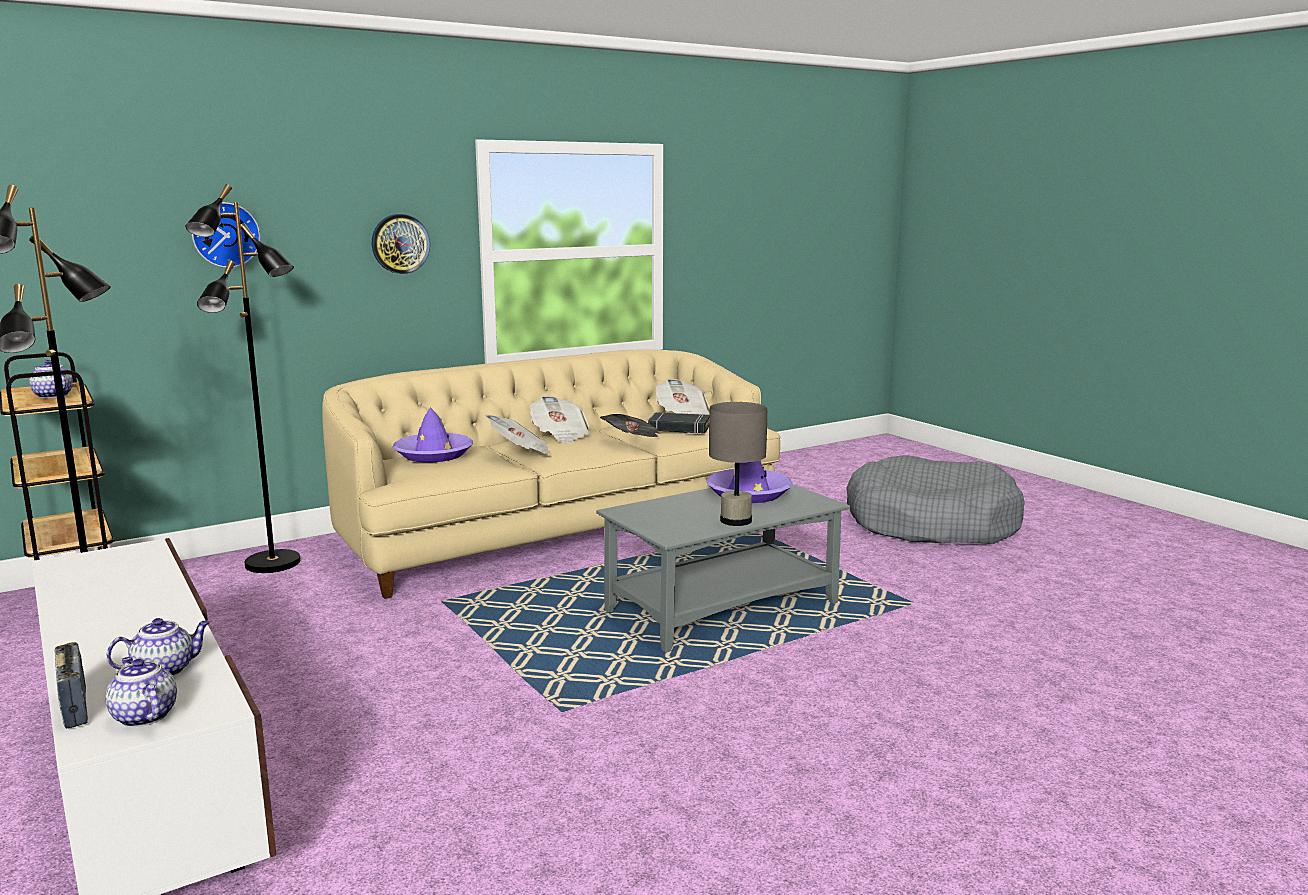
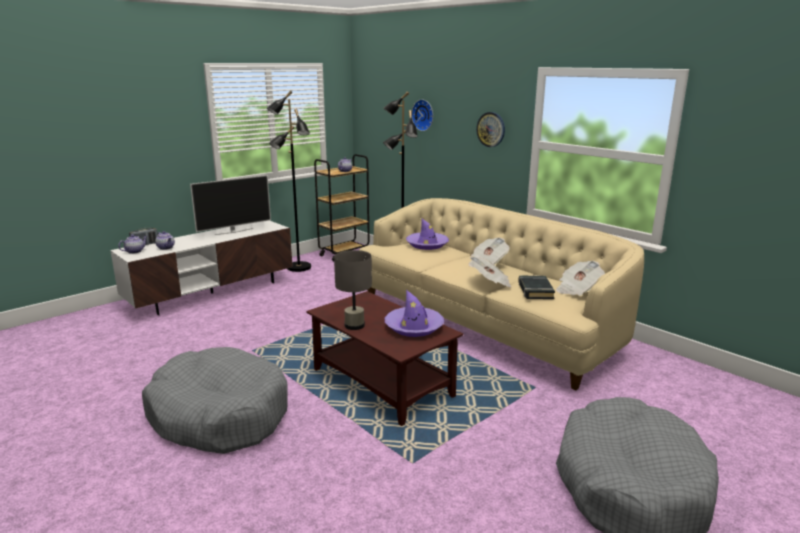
camera: 80 degrees right, 5 degrees up
newspaper [485,415,551,455] -> none
grey coffee table [596,484,850,653] -> brown coffee table [306,291,463,426]
none -> grey dog bed [142,347,288,454]
none -> television [190,175,271,235]

